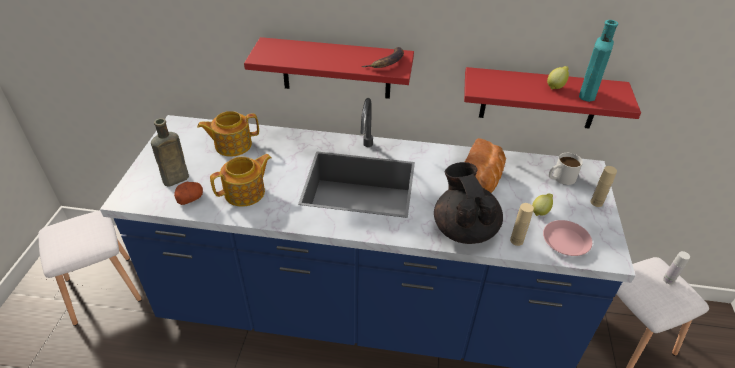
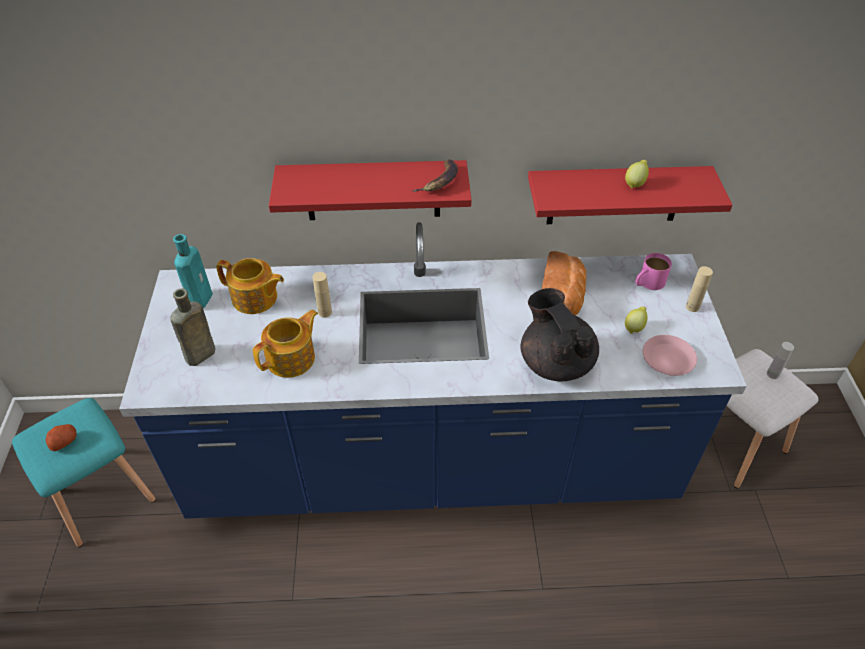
camera: 10 degrees left, 5 degrees up
white stool [38,210,142,326] -> turquoise stool [12,398,156,547]
potato [174,182,203,205] -> potato moved to [46,424,77,451]
teapot [197,111,259,156] -> teapot turned 135 degrees counterclockwise [216,258,284,314]
beige bottle [510,203,534,246] -> beige bottle moved to [313,272,332,318]
white mug [549,153,583,185] -> pink mug [635,253,672,290]
turquoise bottle [579,20,618,102] -> turquoise bottle moved to [173,234,213,308]

